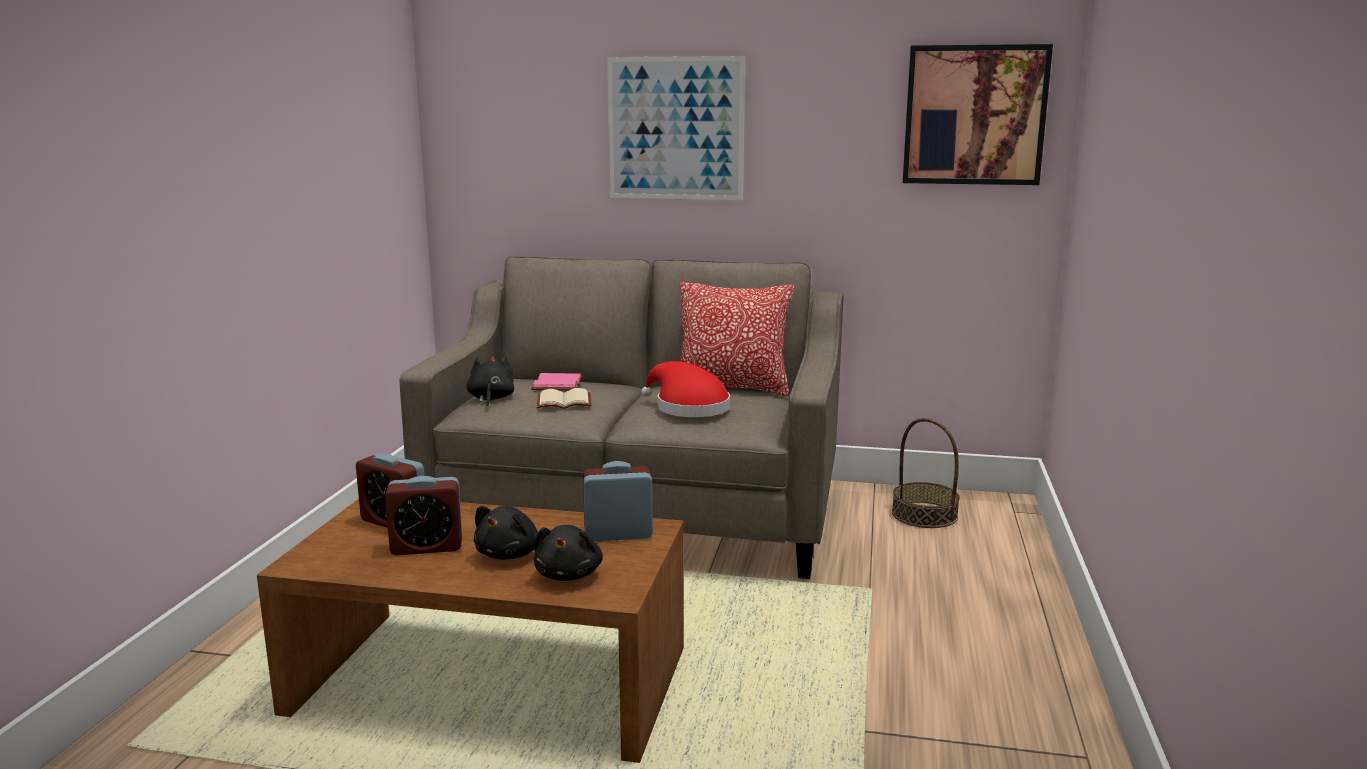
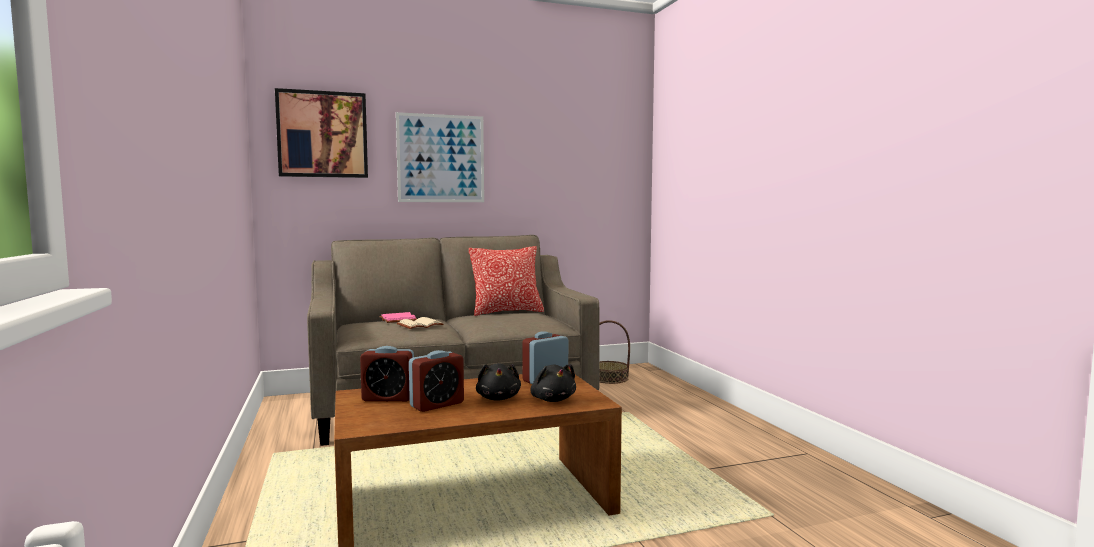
camera: 30 degrees left, 10 degrees down
black plush toy [466,356,514,406] -> none
red hat [641,361,730,417] -> none
picture [903,44,1053,185] -> picture moved to [275,88,368,178]

